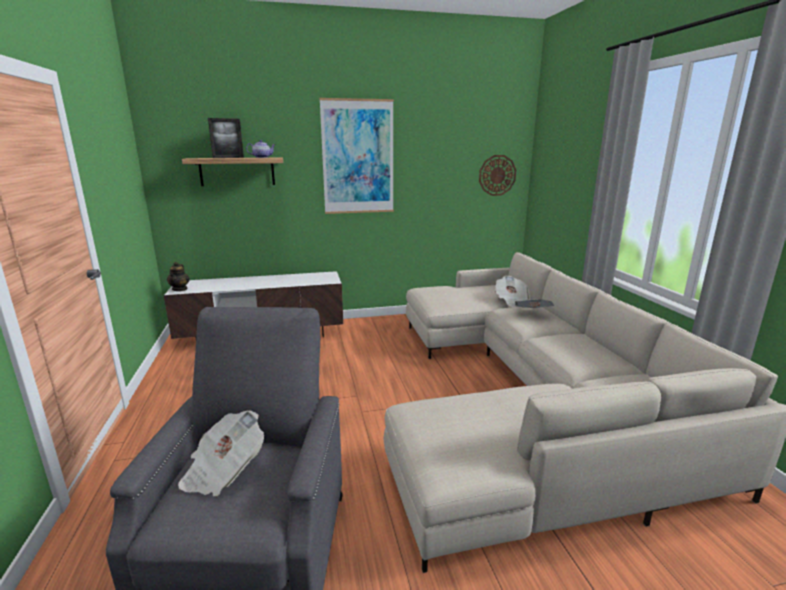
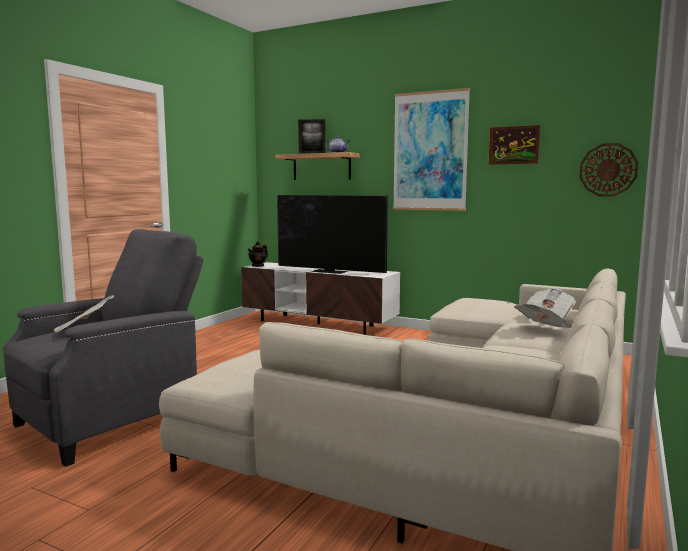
camera: 40 degrees right, 10 degrees down
none -> television [277,195,388,274]
none -> picture [489,125,540,164]

